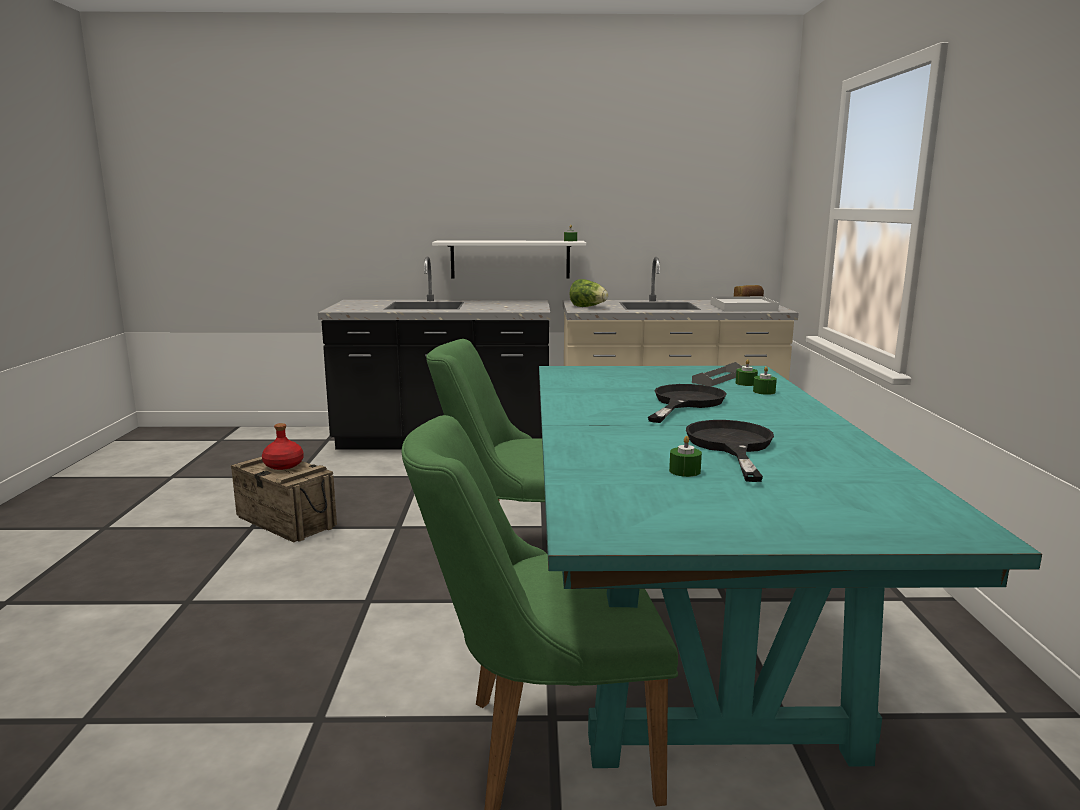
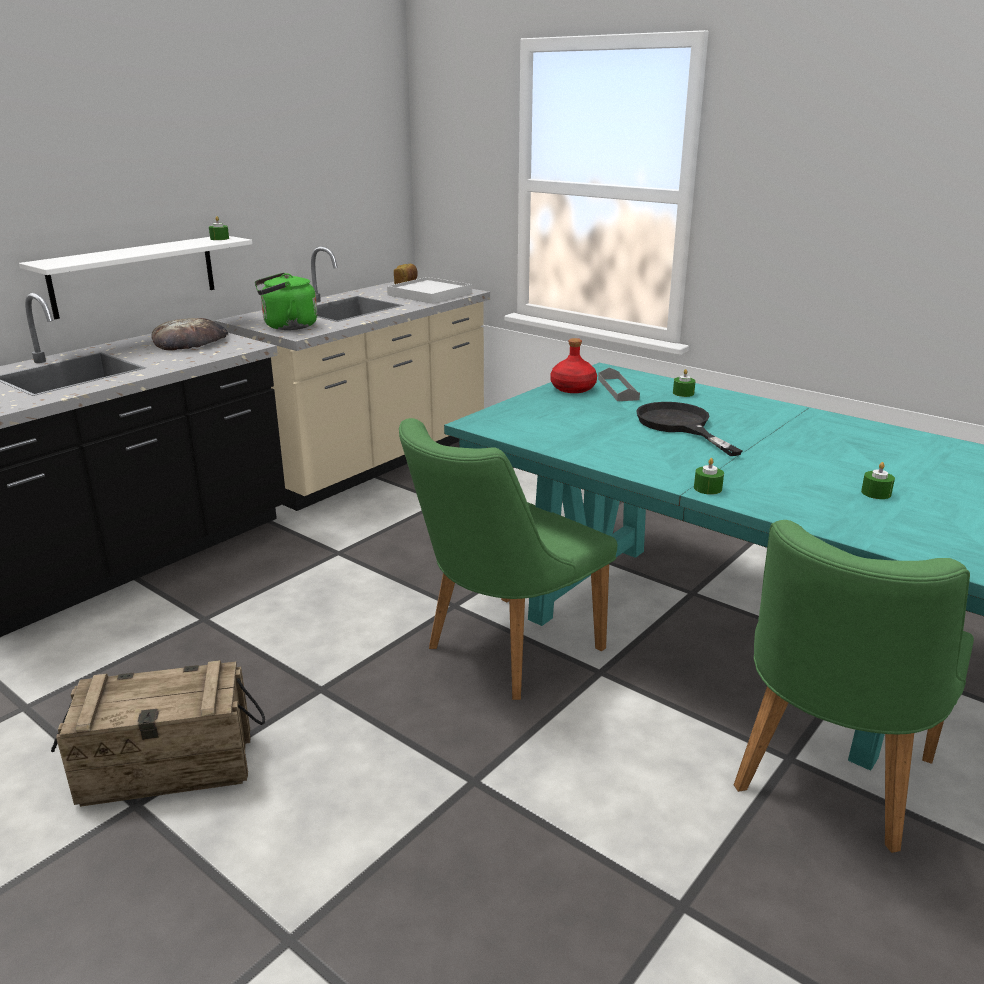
camera: 50 degrees left, 10 degrees up
red bottle [262,423,304,470] -> red bottle moved to [550,338,597,393]
lettuce [569,279,608,307] -> green kettle [255,273,317,330]
black frying pan [686,420,774,482] -> none
green candle [736,359,758,386] -> green candle moved to [694,458,724,495]
none -> bread [151,318,228,350]

